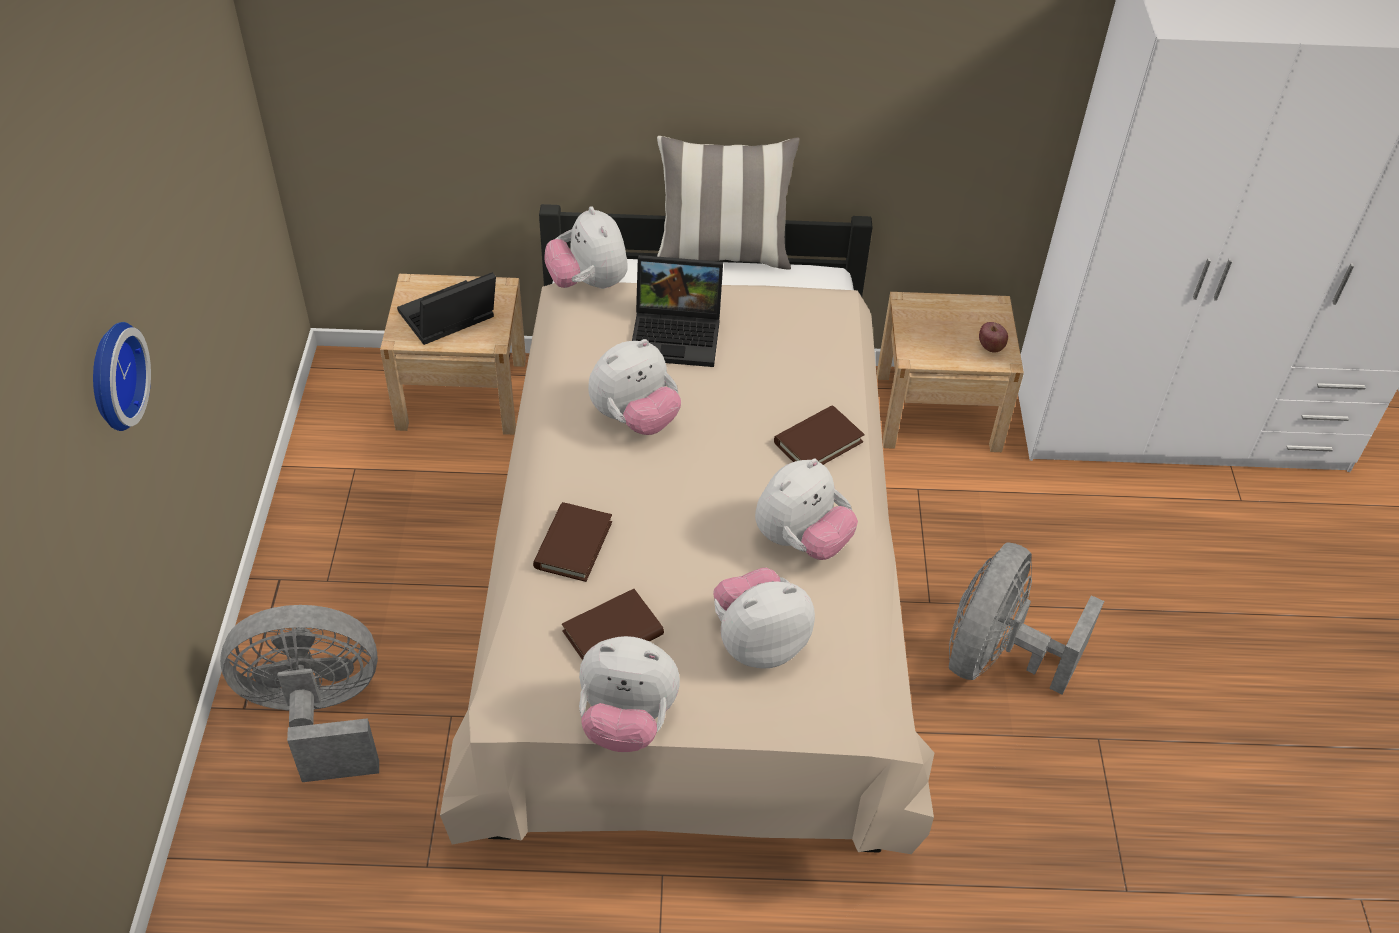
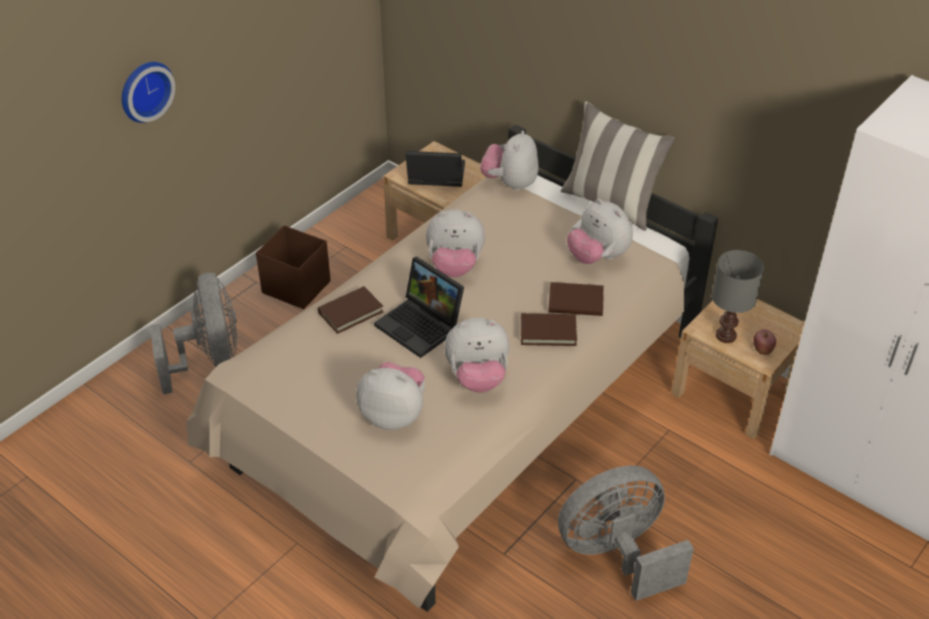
camera: 40 degrees right, 5 degrees down
grey fan [220,605,379,782] -> grey fan turned 45 degrees clockwise [150,273,237,394]
brown book [562,589,664,660] -> brown book moved to [548,282,604,316]
plush toy [579,636,680,752] -> plush toy moved to [567,199,633,264]
laptop [632,255,723,367] -> laptop moved to [374,256,464,358]
none -> brown storage box [256,225,331,309]
none -> grey table lamp [712,250,764,343]

